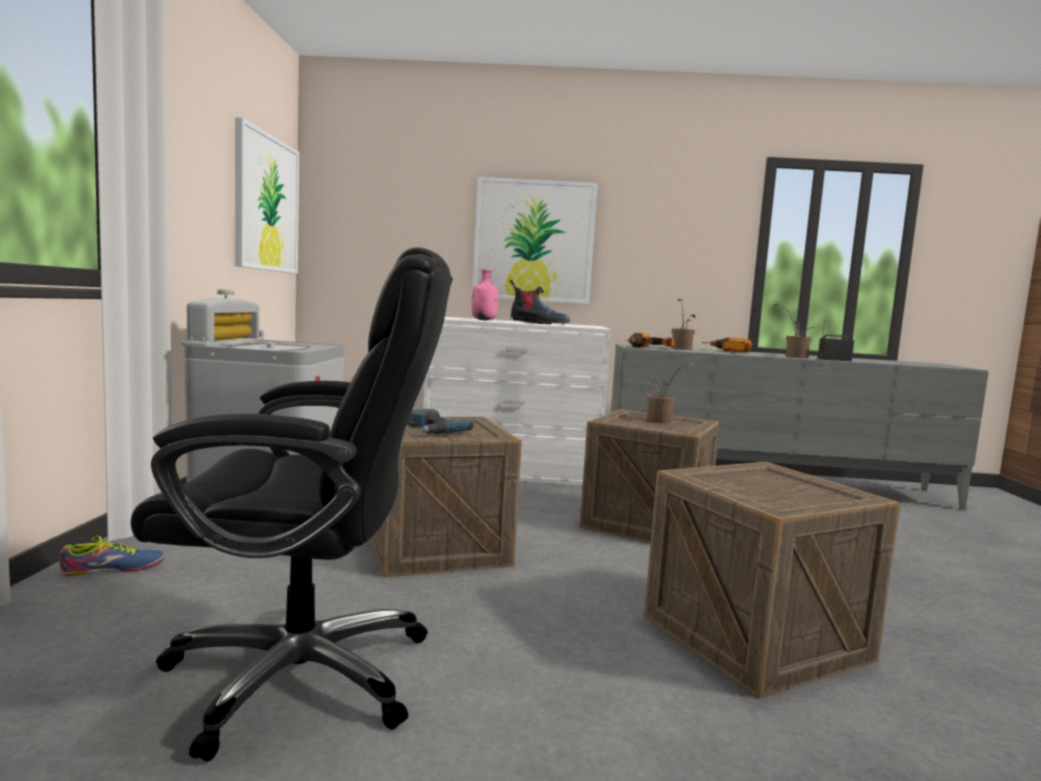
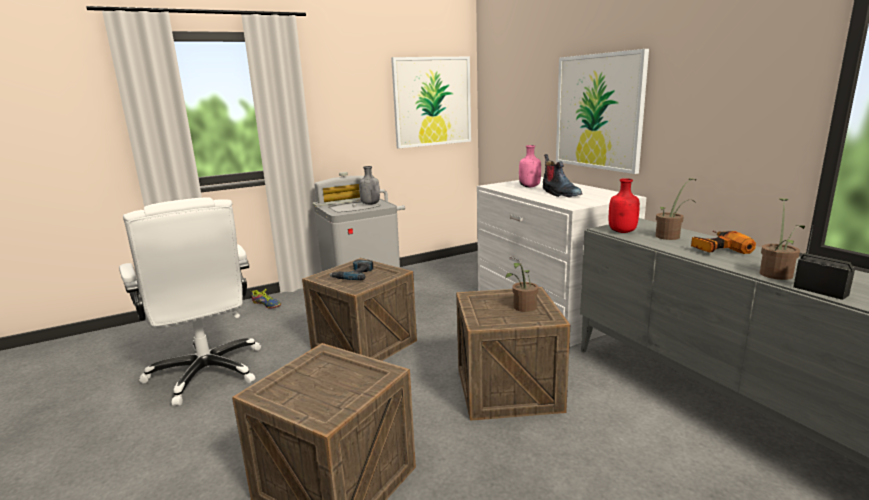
camera: 60 degrees right, 10 degrees up
black office chair [131,248,453,762] -> white office chair [119,198,261,406]
power drill [625,333,675,347] -> red bottle [609,178,640,233]
none -> grey bottle [359,166,380,205]

